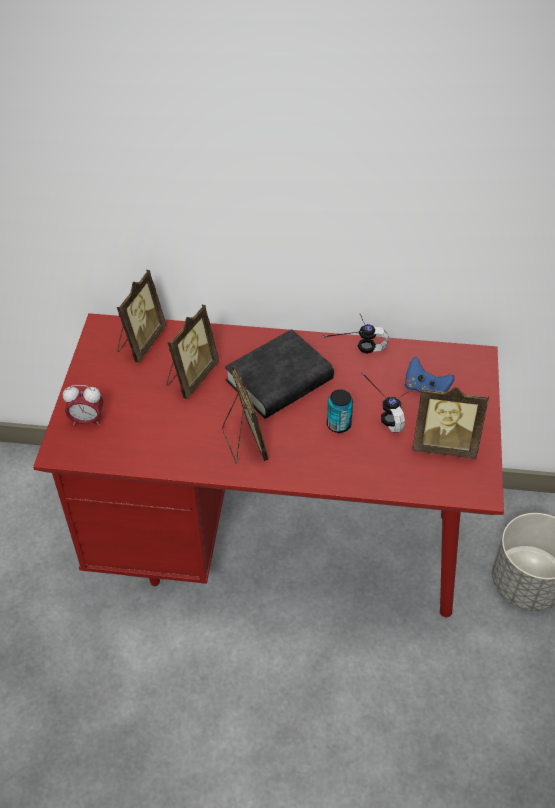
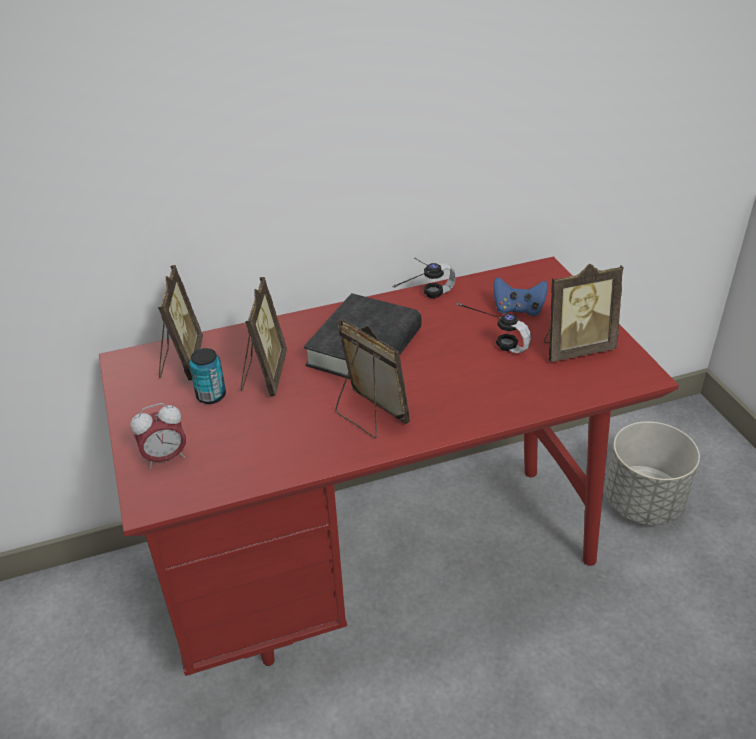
camera: 25 degrees left, 10 degrees down
can [327,389,353,433] -> can moved to [189,348,226,404]

